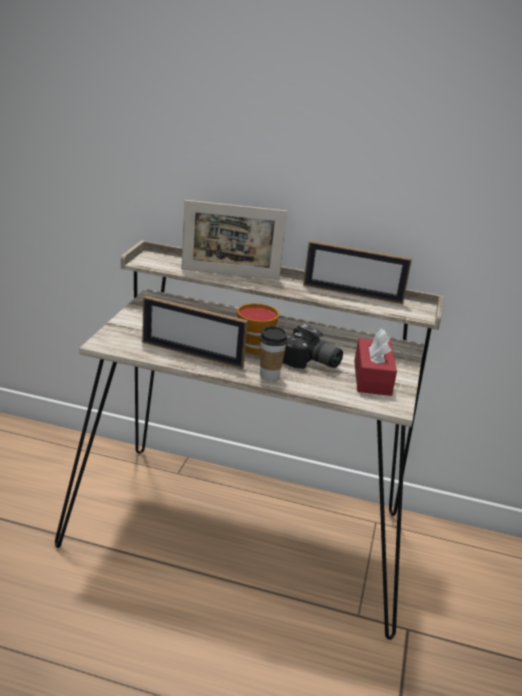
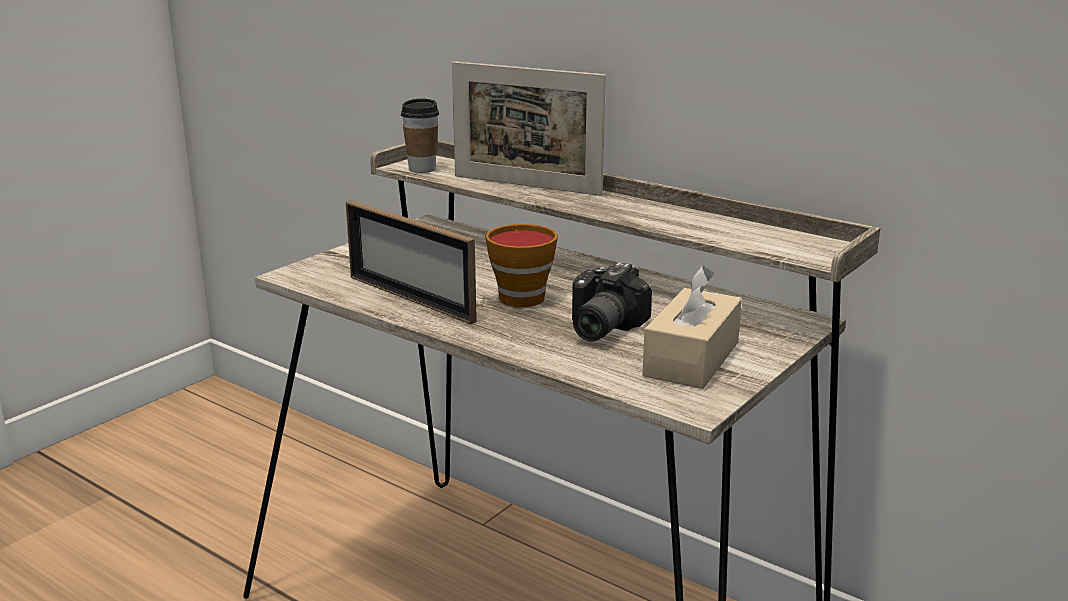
camera: 25 degrees right, 5 degrees down
cup [260,326,288,381] -> cup moved to [401,99,439,173]
camera [283,324,343,369] -> camera turned 60 degrees clockwise [572,262,652,341]
picture frame [303,241,412,304] -> none
red tissue box [354,329,397,396] -> beige tissue box [642,266,742,389]

